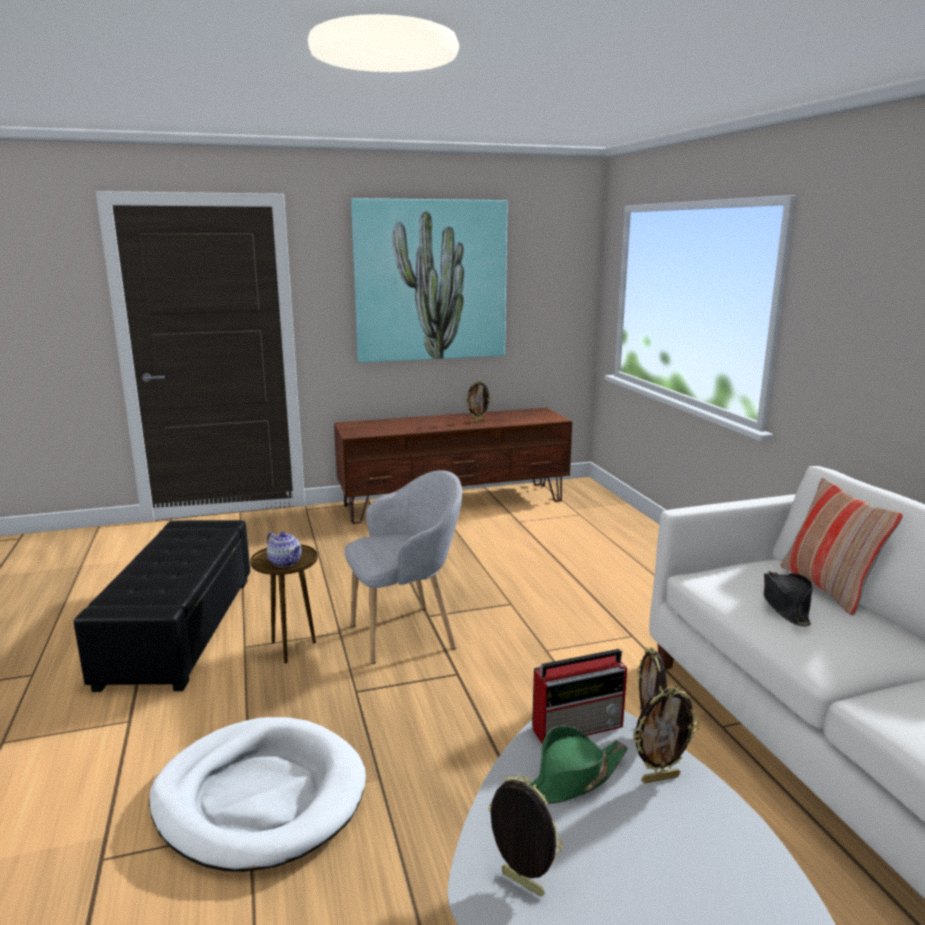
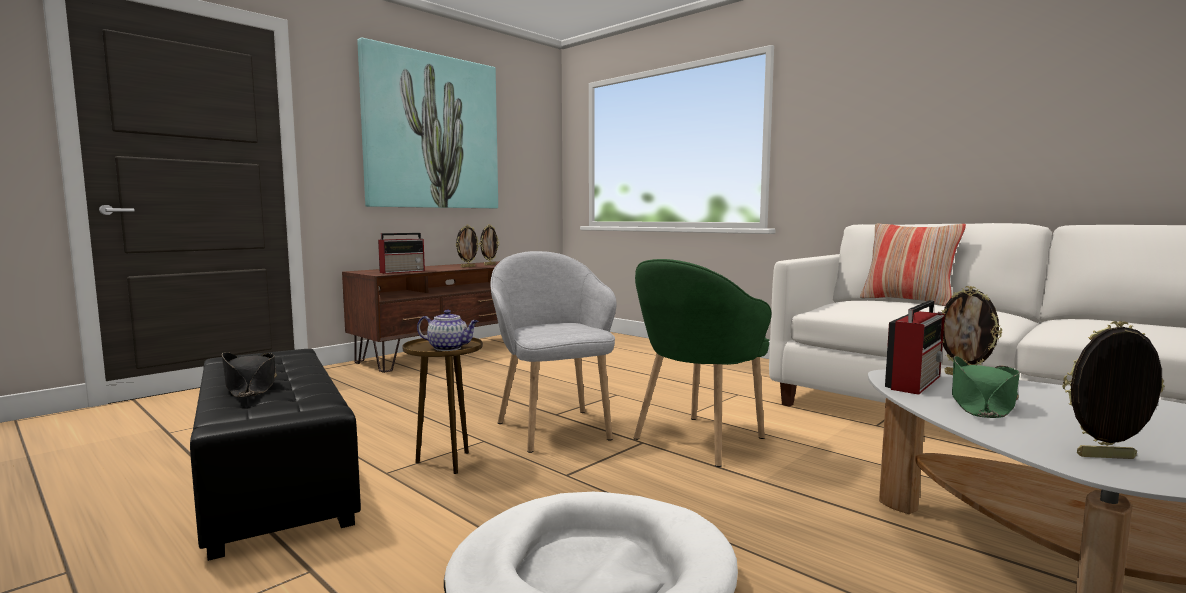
camera: 30 degrees left, 10 degrees down
grey armchair [344,470,462,664] -> grey armchair turned 60 degrees counterclockwise [490,251,617,453]
picture frame [632,687,699,783] -> picture frame moved to [455,225,480,268]
black hat [763,571,813,626] -> black hat moved to [222,352,277,398]
none -> radio [378,233,425,274]
none -> green armchair [633,259,771,467]

